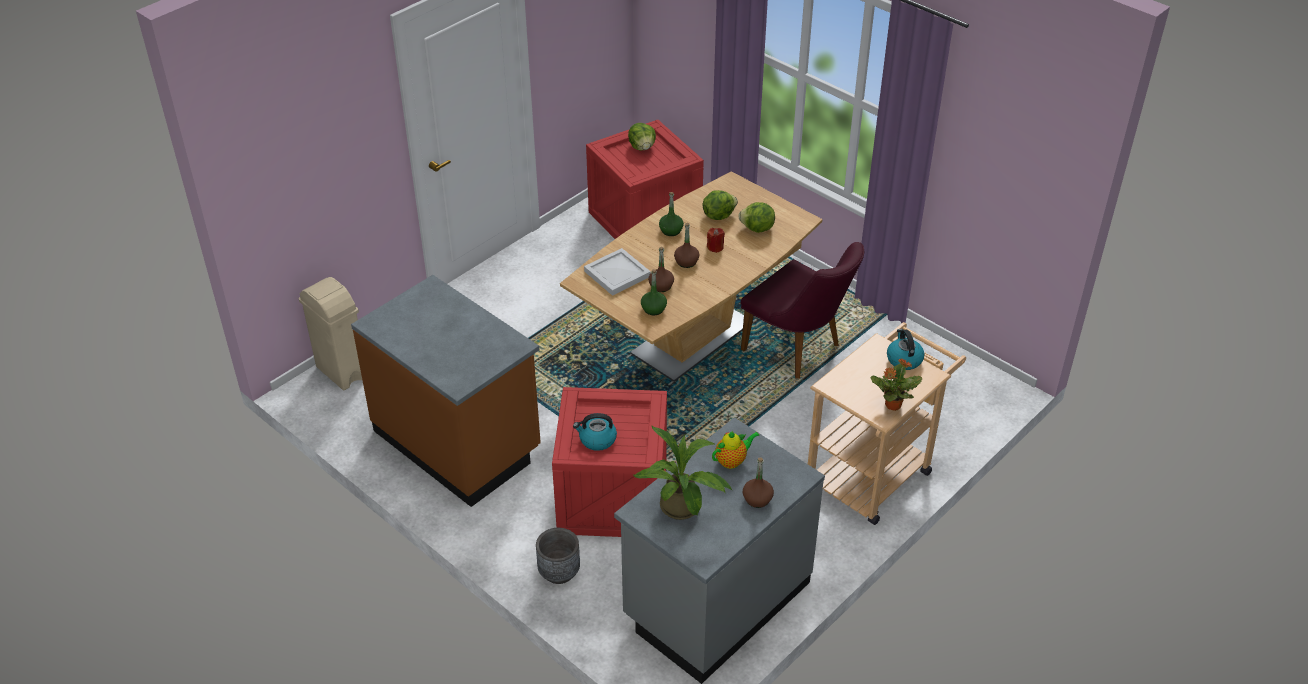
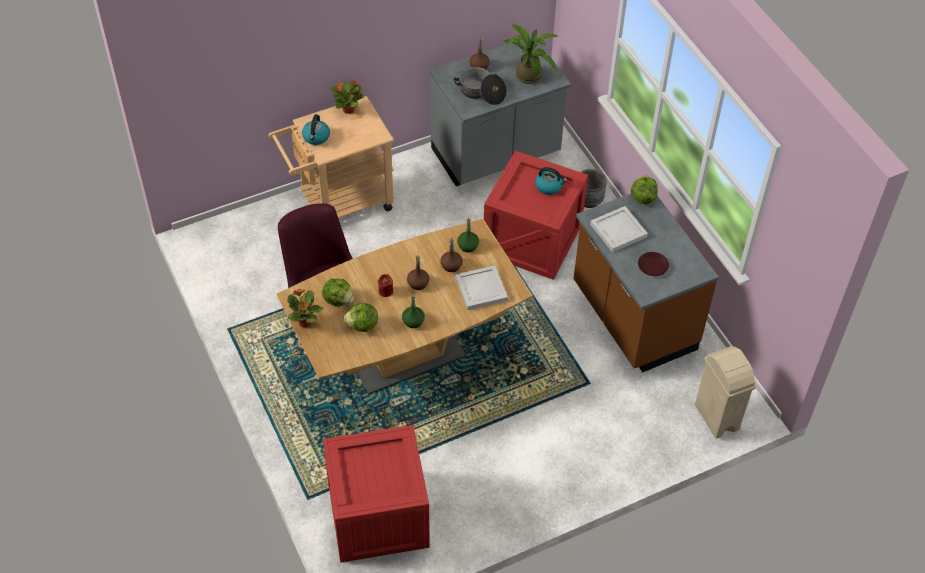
camera: 160 degrees left, 10 degrees up
lettuce [628,123,656,150] -> lettuce moved to [631,176,658,204]
teapot [712,431,759,469] -> cooking pot [453,67,507,105]
none -> potted plant [287,289,323,327]
none -> white tray [590,206,648,252]
none -> brown plate [638,252,669,276]

